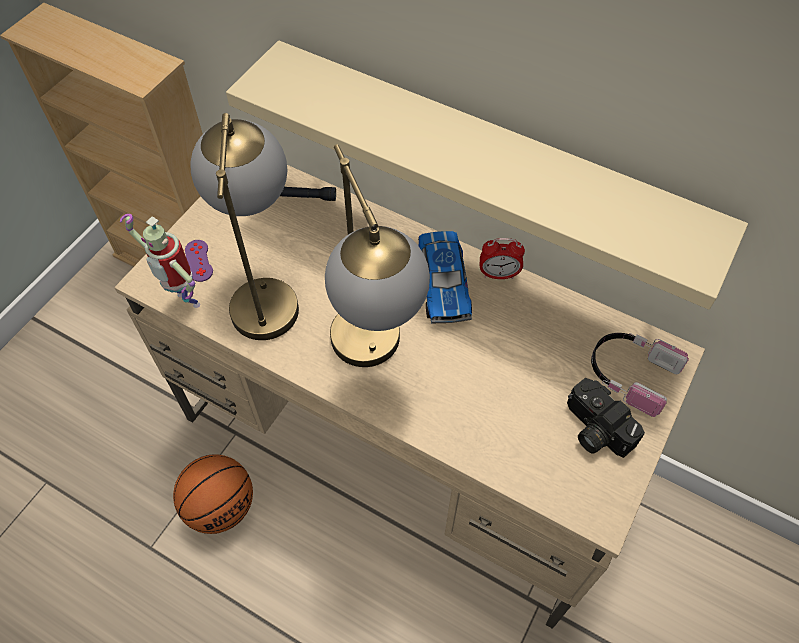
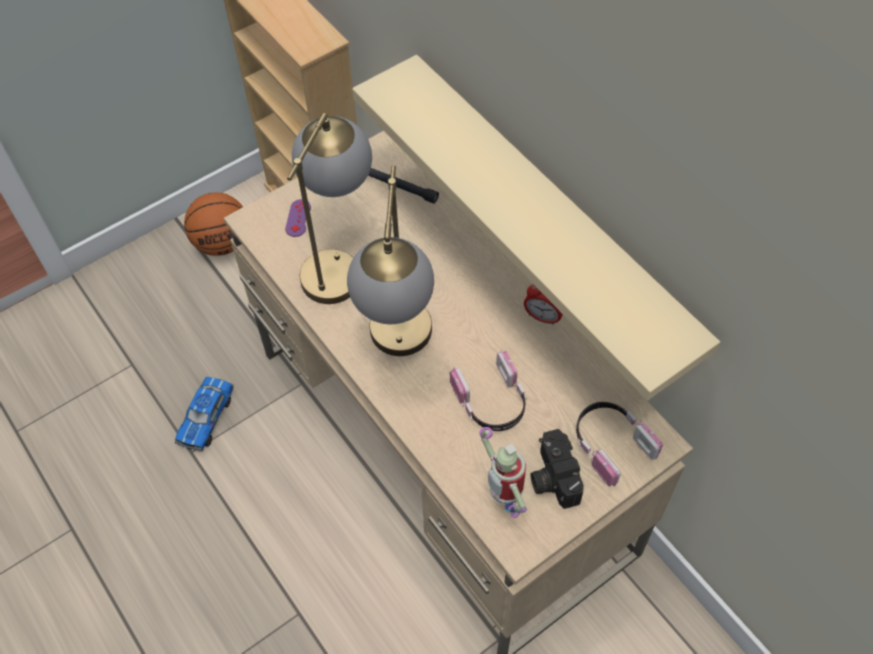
camera: 25 degrees right, 0 degrees up
toy robot [120,214,200,308] -> toy robot moved to [479,427,527,518]
basketball [173,454,253,534] -> basketball moved to [184,192,243,256]
toy car [418,231,472,324] -> toy car moved to [175,377,234,451]
none -> headphones [450,350,527,431]

